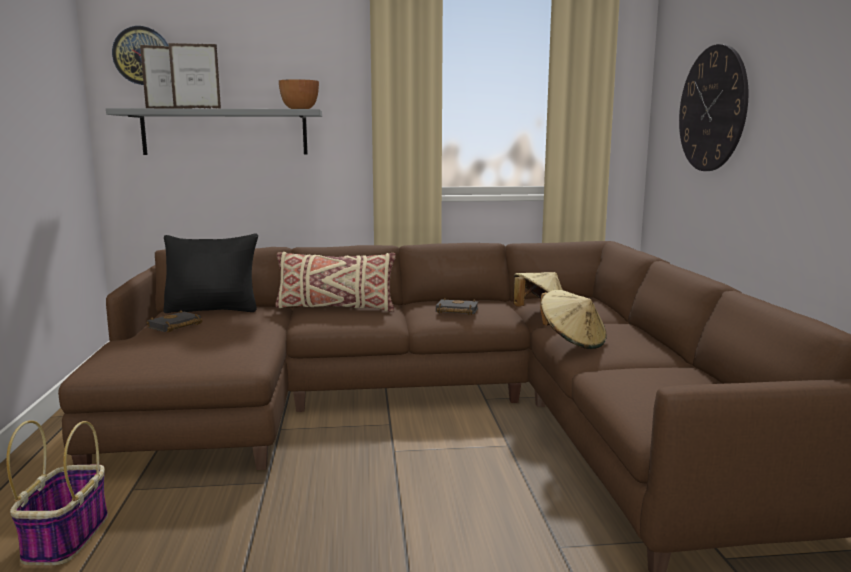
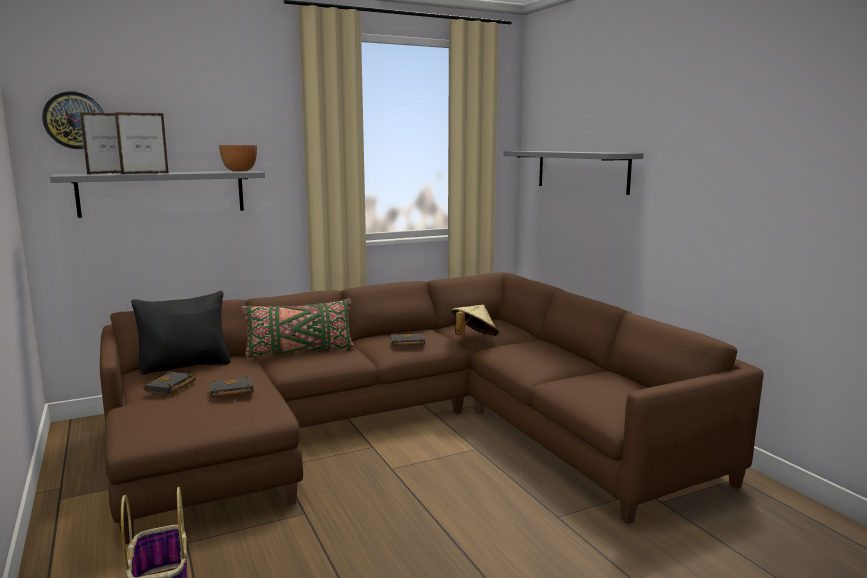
camera: 20 degrees left, 0 degrees up
beige pillow [275,252,396,312] -> green pillow [241,299,355,358]
beige hat [540,290,607,349] -> none
wall clock [679,44,748,171] -> grey shelf [503,151,643,195]
none -> black book [210,376,254,399]

